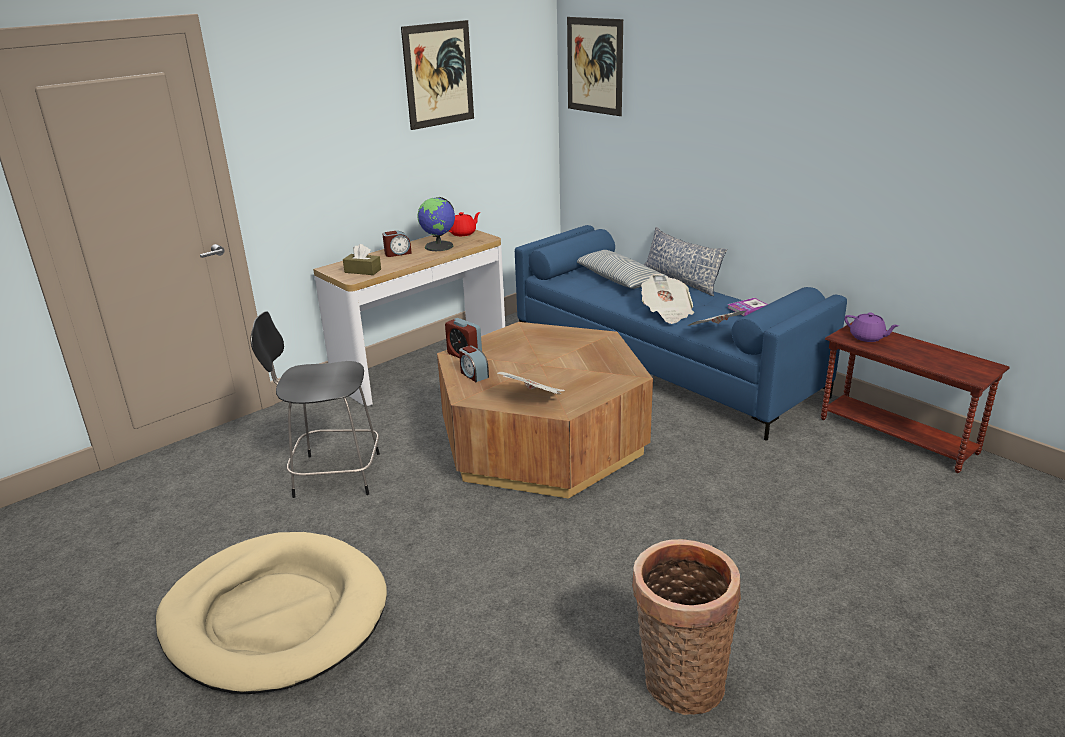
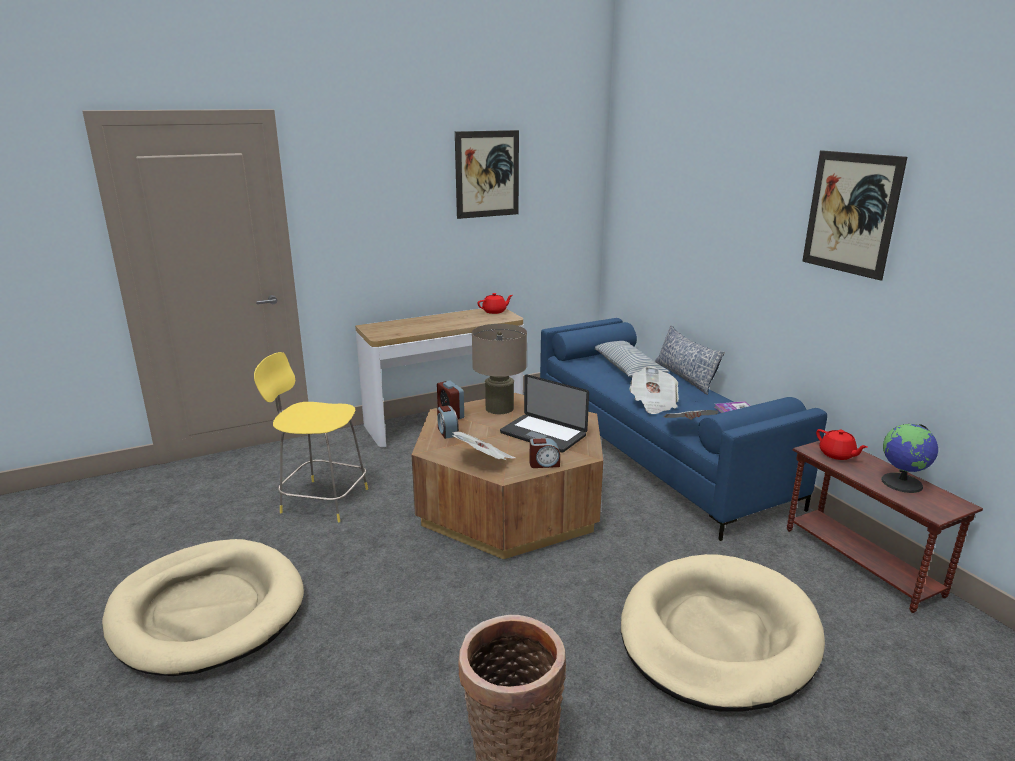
camera: 15 degrees right, 5 degrees down
black stool [250,311,380,498] -> yellow stool [254,352,368,522]
brown tissue box [343,244,381,275] -> none
alarm clock [382,231,412,257] -> alarm clock moved to [529,438,560,468]
globe [418,197,455,251] -> globe moved to [881,424,938,493]
picture [567,17,623,116] -> picture moved to [802,150,907,281]
purple teapot [844,312,899,342] -> red teapot [816,429,868,460]
none -> beige table lamp [472,324,527,414]
none -> laptop [500,374,589,453]
none -> beige dog bed [621,554,825,712]

